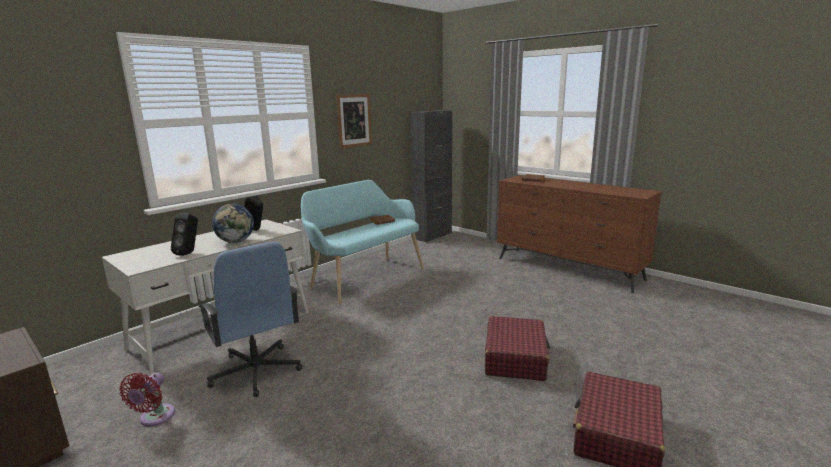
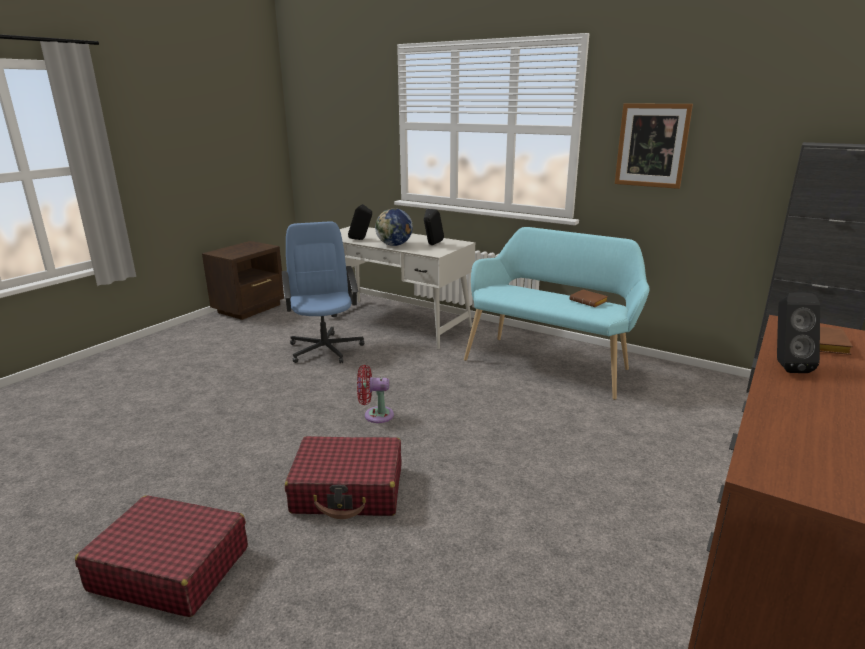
camera: 80 degrees right, 5 degrees up
red fan [119,372,175,426] -> red fan moved to [357,365,394,423]
blue office chair [198,242,302,397] -> blue office chair turned 120 degrees clockwise [282,221,364,363]
none -> black speaker [777,292,820,373]

